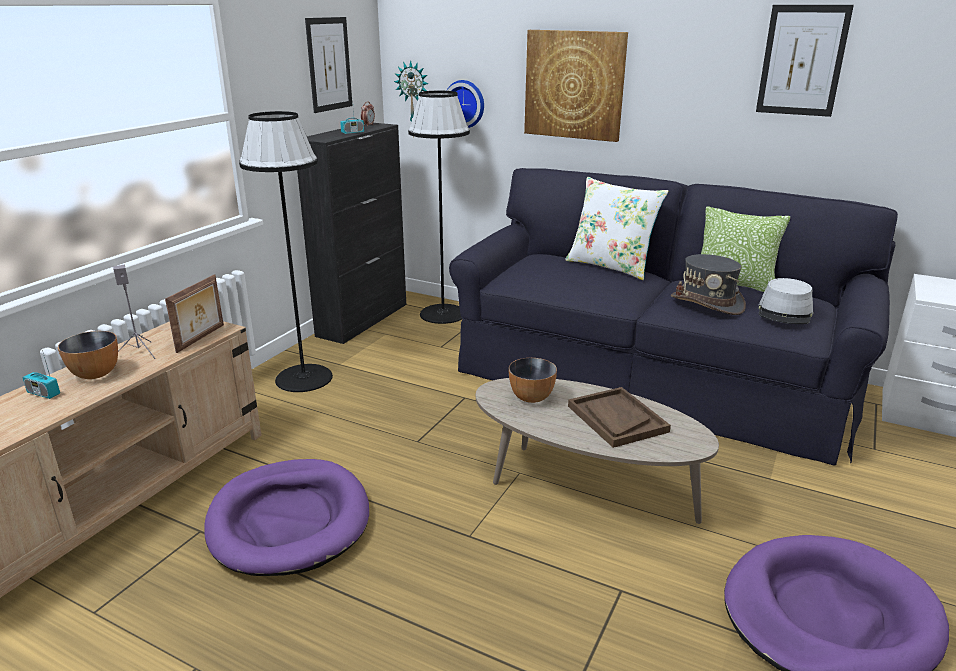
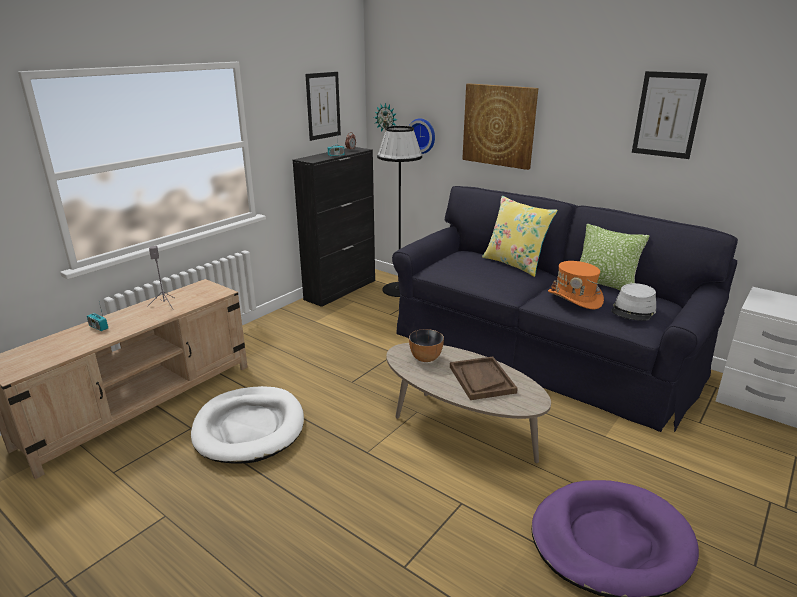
camera: 10 degrees right, 0 degrees up
bowl [58,331,118,379] -> none
picture frame [165,274,224,353] -> none
purple dog bed [205,459,369,576] -> white dog bed [191,386,304,464]
black floor lamp [239,111,333,392] -> none
white pillow [565,177,669,280] -> yellow pillow [482,196,558,277]
grey hat [671,254,746,315] -> orange hat [548,261,604,309]

